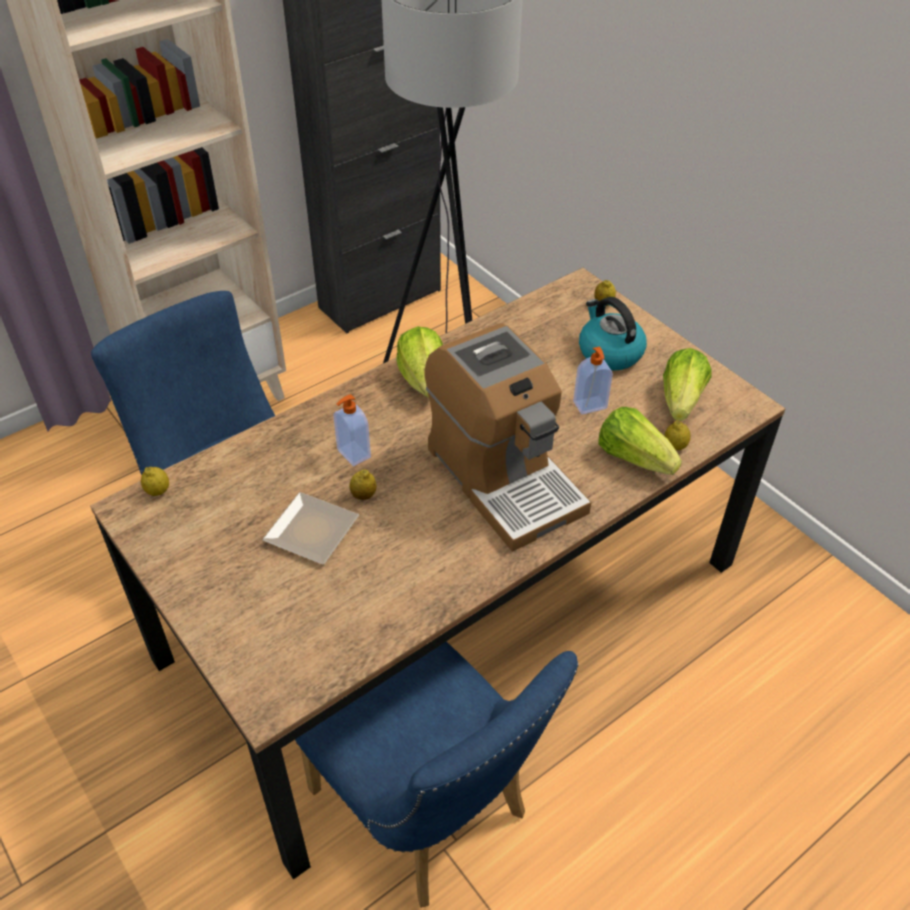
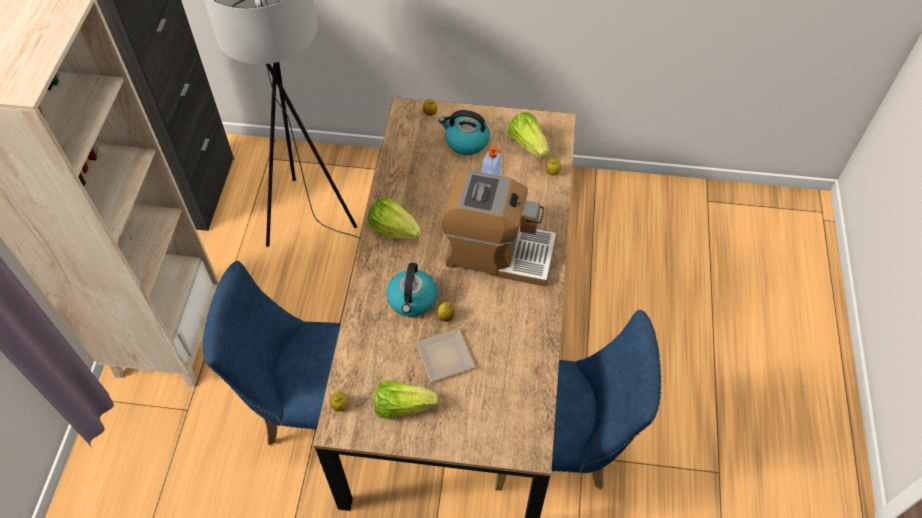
camera: 45 degrees left, 10 degrees up
soap dispenser [333,394,371,466] -> kettle [386,263,437,317]
lettuce [598,407,682,475] -> lettuce moved to [374,380,439,419]

